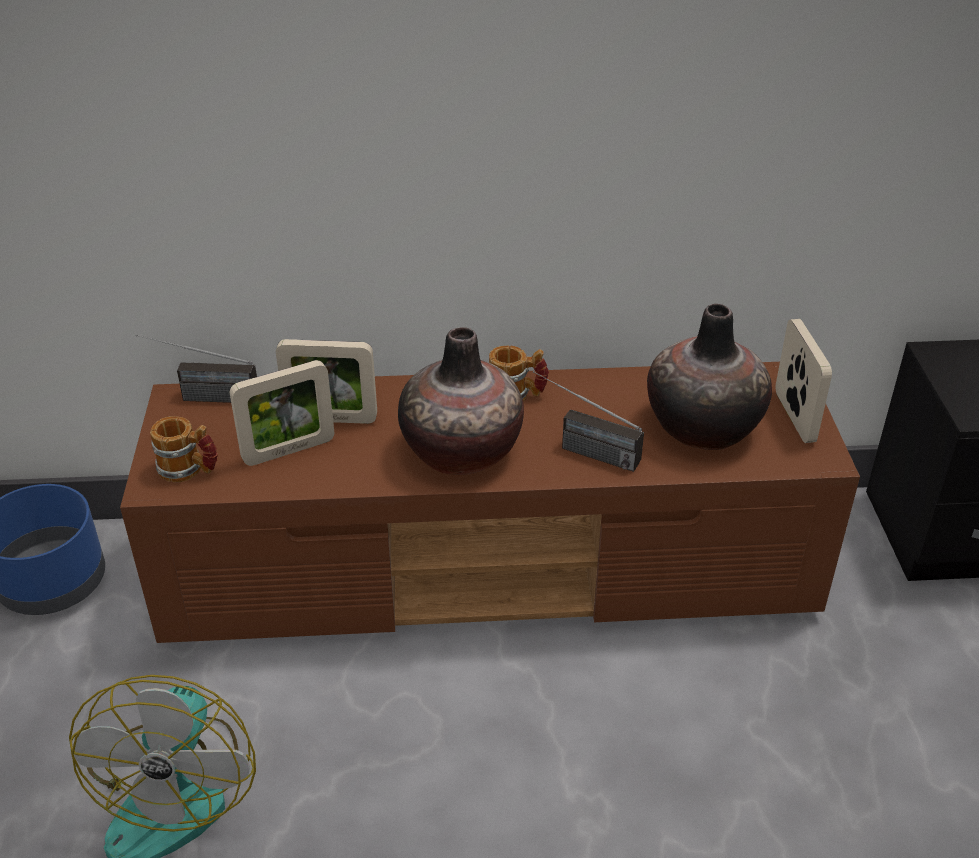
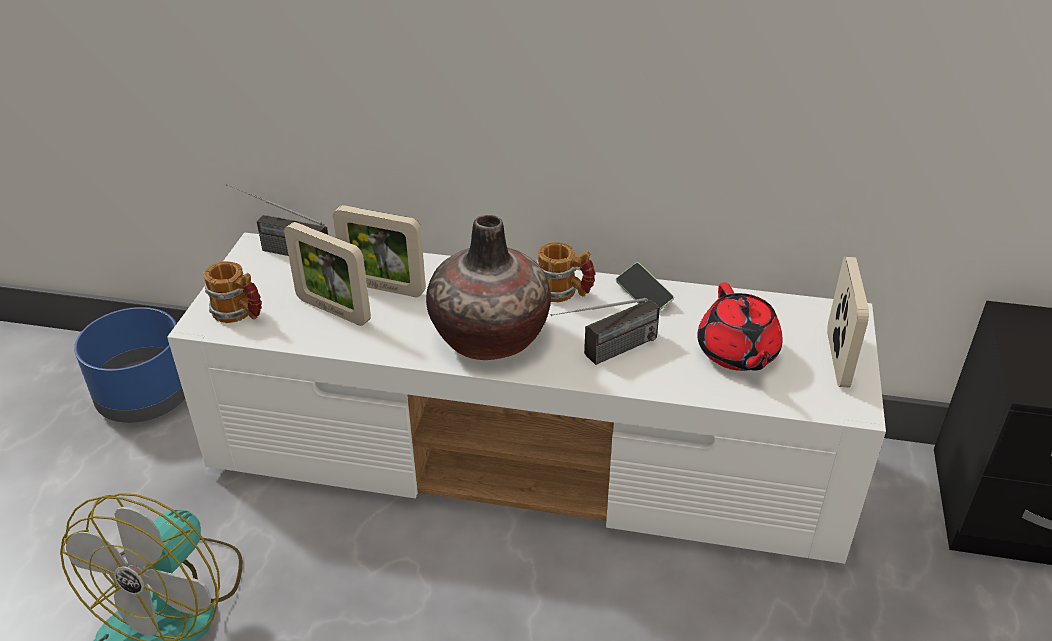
camera: 15 degrees right, 0 degrees up
brown tv stand [120,362,860,643] -> white tv stand [167,233,886,564]
picture frame [230,360,334,466] -> picture frame turned 45 degrees clockwise [284,222,371,326]
radio [533,371,644,472] -> radio turned 75 degrees counterclockwise [551,298,660,365]
vase [647,304,772,450] -> red teapot [697,282,783,371]
none -> phone [616,263,674,310]

